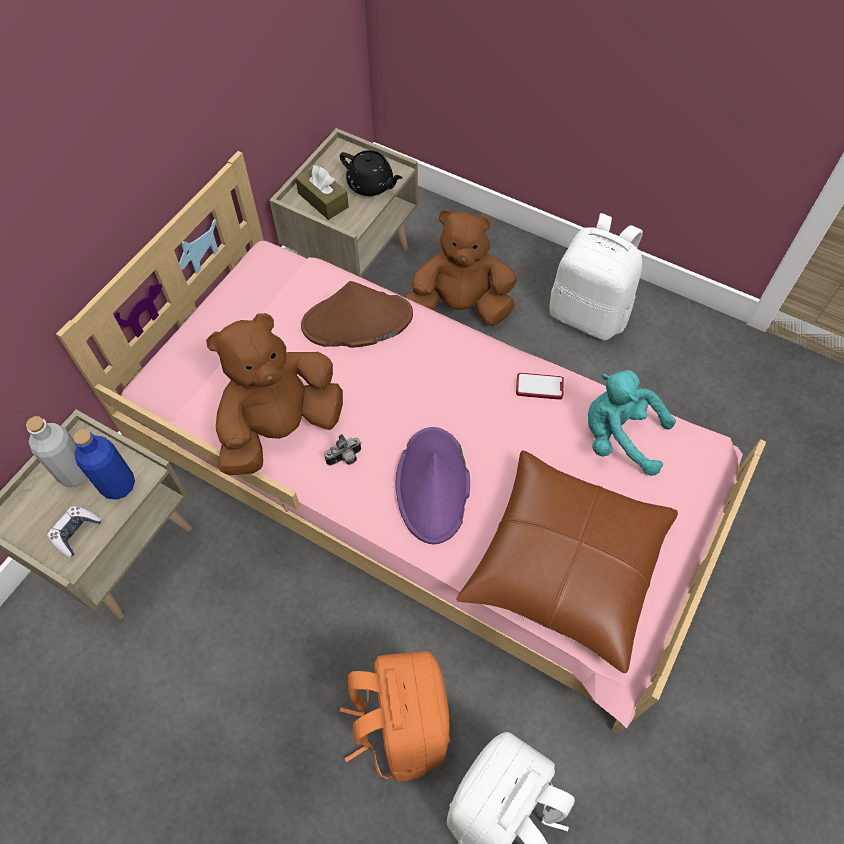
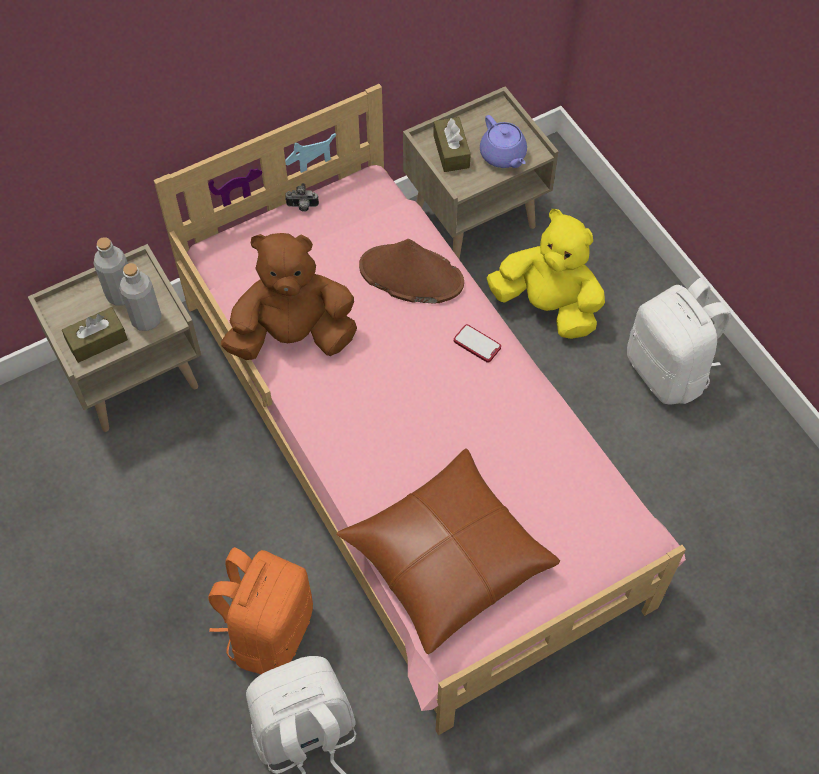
camera: 30 degrees right, 0 degrees up
game controller [47,506,102,558] -> brown tissue box [62,307,128,363]
blue bottle [73,429,135,500] -> grey bottle [119,263,162,331]
camera [324,434,361,466] -> camera moved to [285,183,319,212]
black teapot [340,150,403,196] -> purple teapot [480,115,527,168]
purple hat [395,427,470,544] -> none
brown plush toy [405,209,517,326] -> yellow plush toy [487,209,605,339]
phone [516,373,564,400] -> phone moved to [454,324,501,363]
turquoise plush toy [588,370,676,476] -> none

